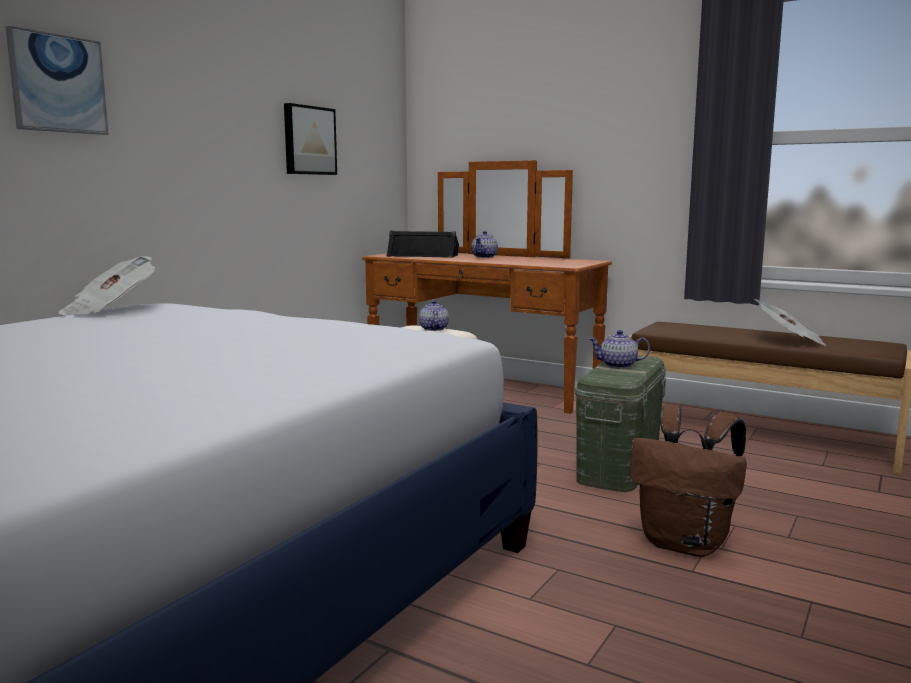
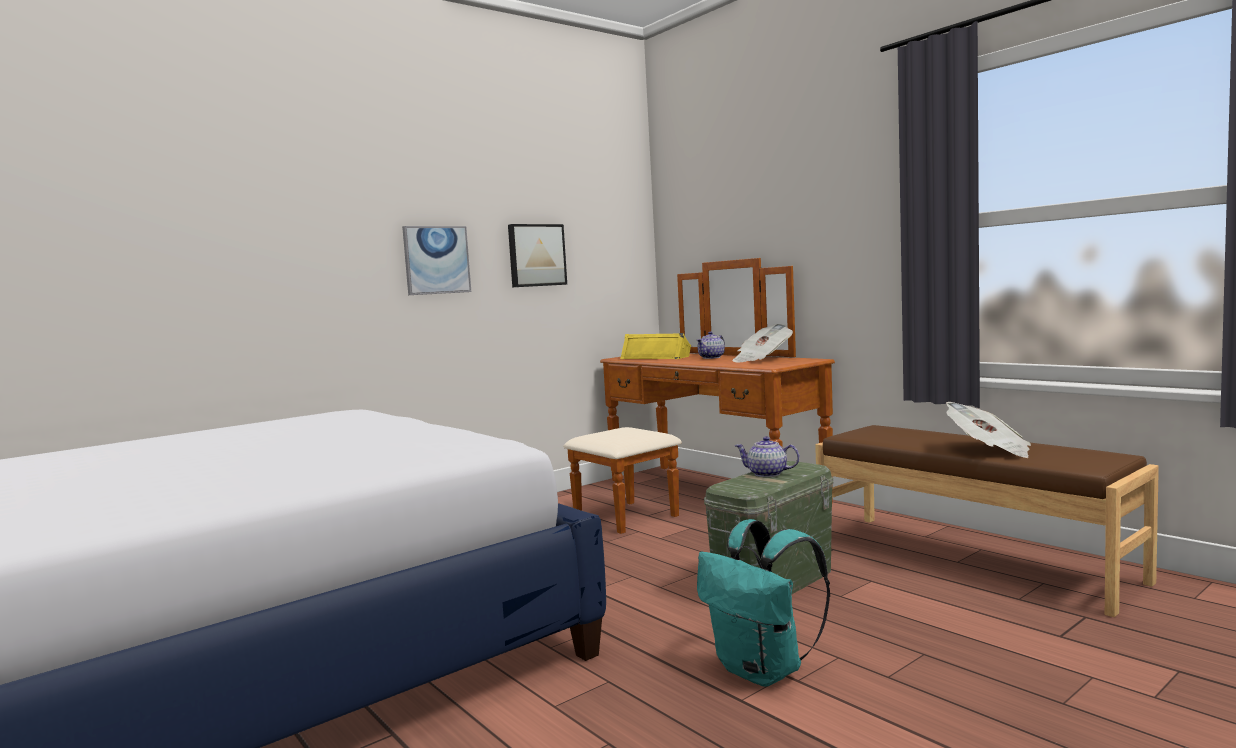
camera: 20 degrees right, 5 degrees down
picture [5,25,109,135] -> picture moved to [402,226,471,295]
newspaper [59,256,155,315] -> newspaper moved to [732,324,793,363]
black speaker [386,231,459,258] -> yellow speaker [620,333,691,359]
teapot [419,300,449,331] -> none
brown backpack [629,405,747,557] -> turquoise backpack [697,519,830,687]

